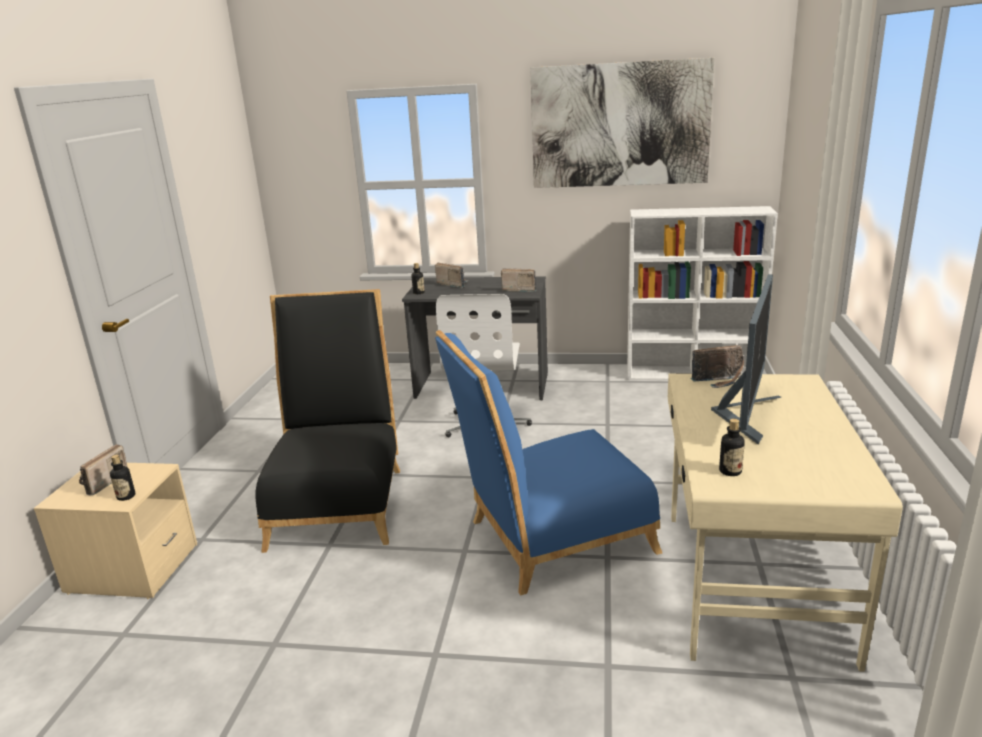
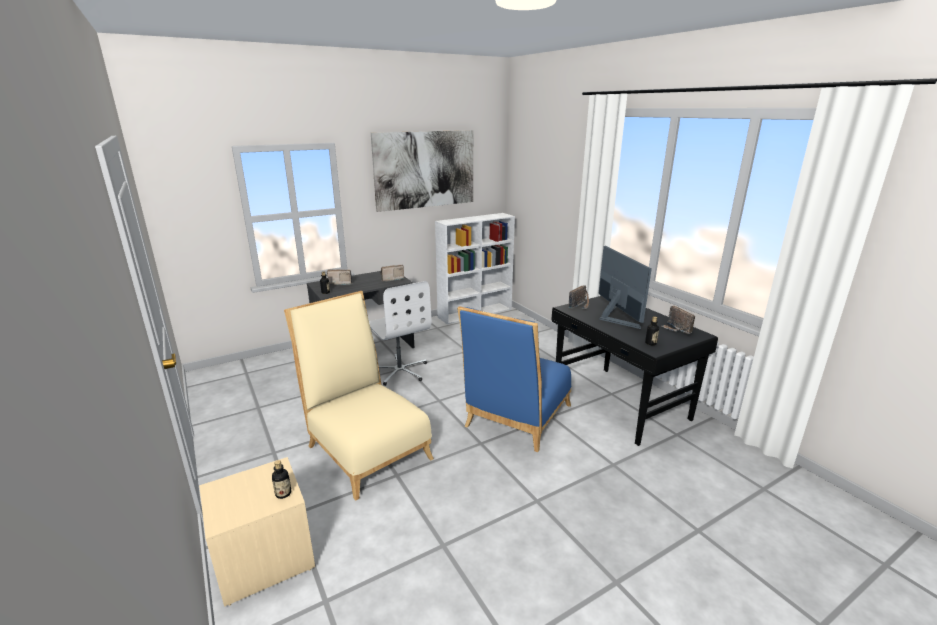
camera: 40 degrees left, 0 degrees up
radio [79,444,127,495] -> radio moved to [662,306,695,334]
black chair [256,289,400,553] -> beige chair [284,291,434,501]
beige desk [668,373,903,672] -> black desk [552,296,718,446]

